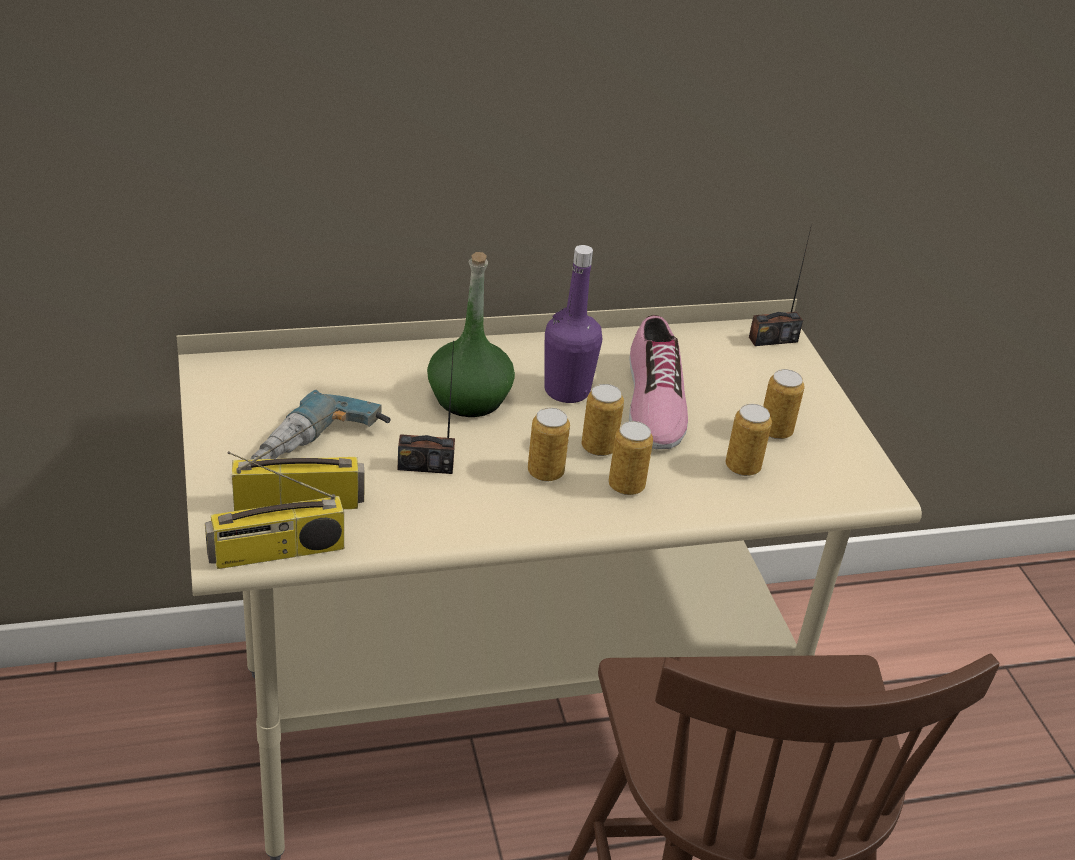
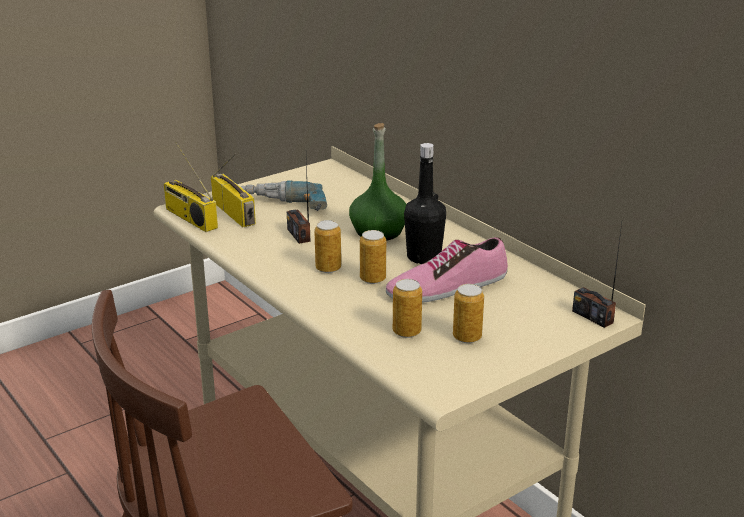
camera: 70 degrees right, 10 degrees down
purple bottle [544,245,602,403] -> black bottle [404,143,446,264]
can [608,421,653,495] -> none

